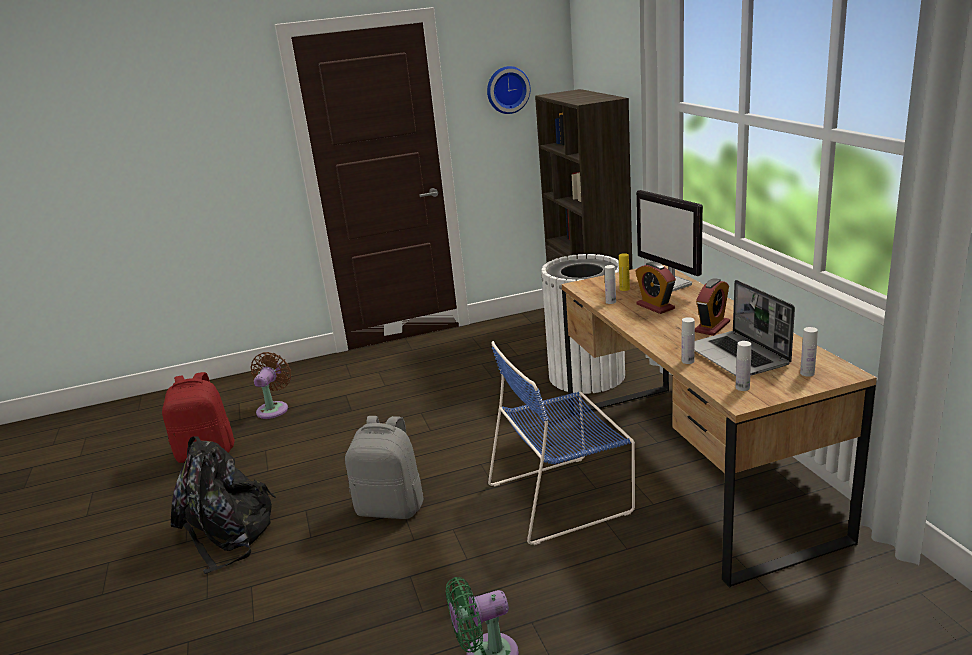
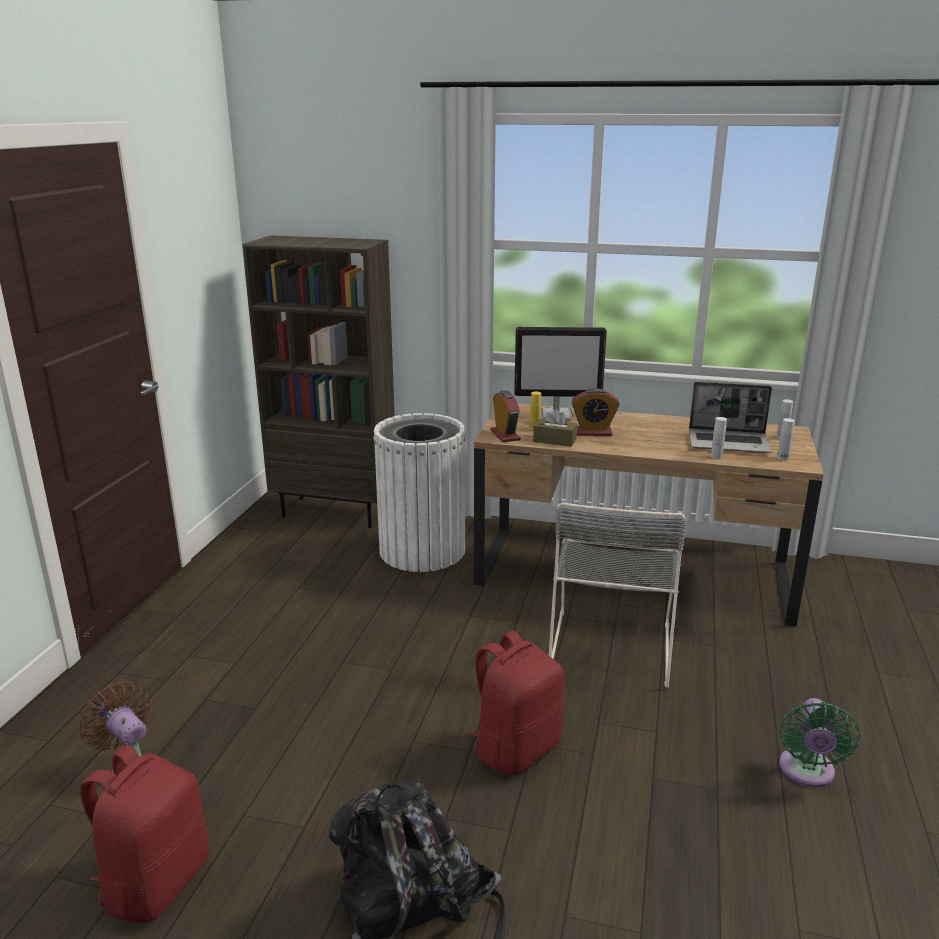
camera: 60 degrees left, 0 degrees up
grey backpack [345,416,424,519] -> red backpack [467,630,564,775]
wall clock [487,66,531,114] -> none
blue chair [488,341,635,545] -> grey chair [549,502,687,688]
white bottle [605,265,616,304] -> brown tissue box [533,409,577,447]
alarm clock [695,279,730,336] -> alarm clock moved to [490,390,521,442]

